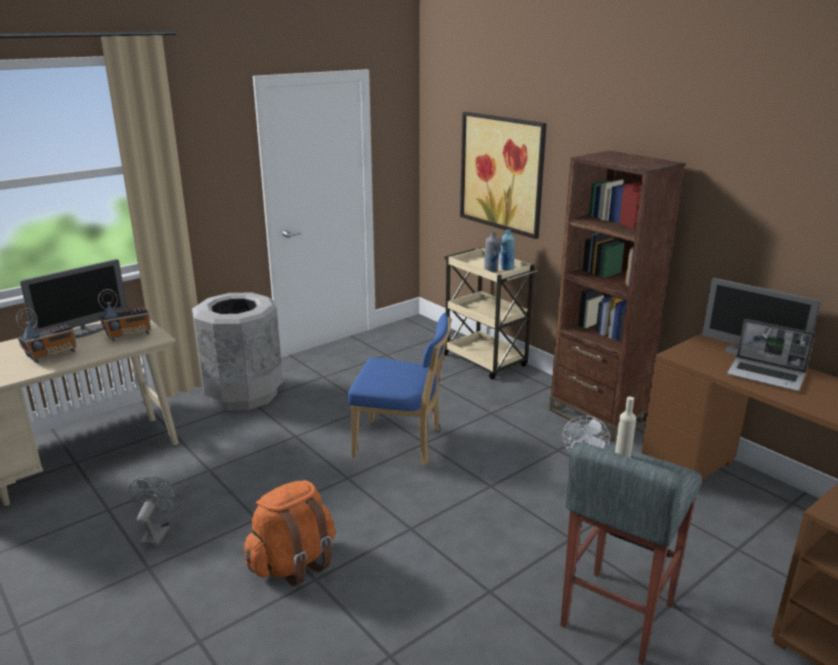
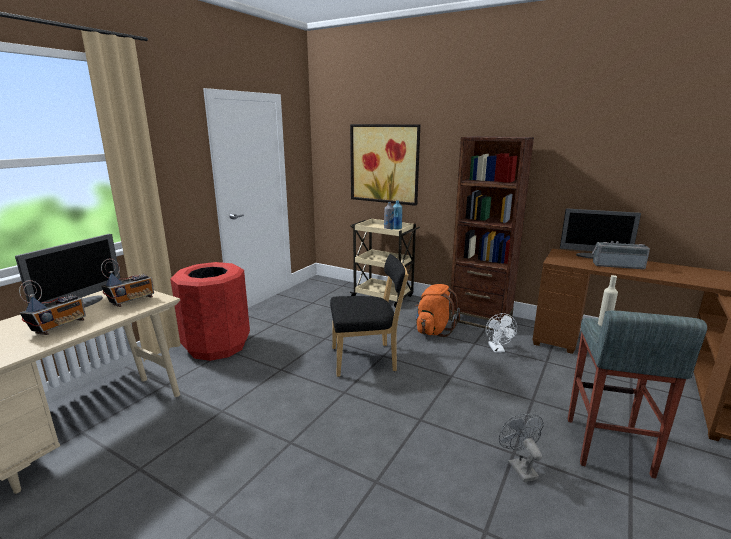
camera: 20 degrees left, 5 degrees down
grey fan [129,477,181,546] -> grey fan moved to [499,414,544,482]
grey trash can [192,293,283,411] -> red trash can [170,262,250,361]
orange backpack [244,480,336,586] -> orange backpack moved to [415,284,460,337]
blue chair [348,313,452,466] -> black chair [330,254,409,377]
laptop [727,319,815,391] -> radio [592,241,650,269]

